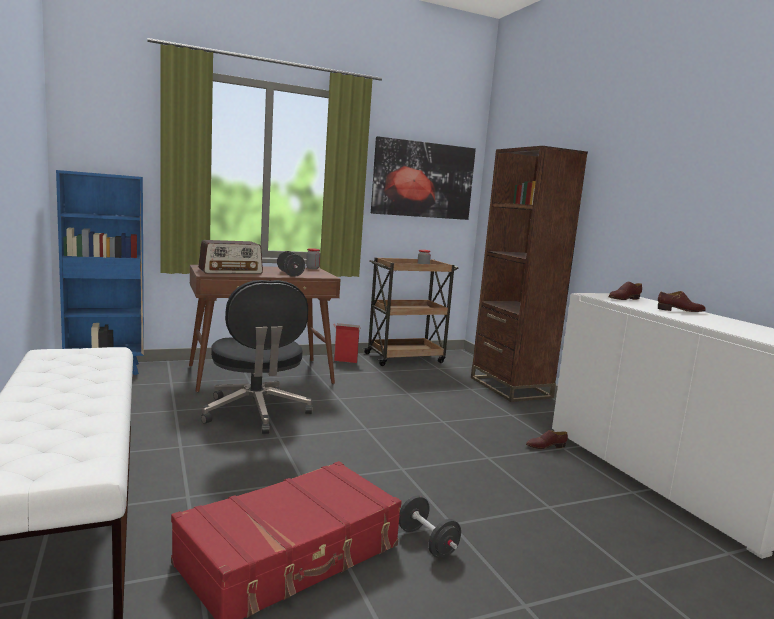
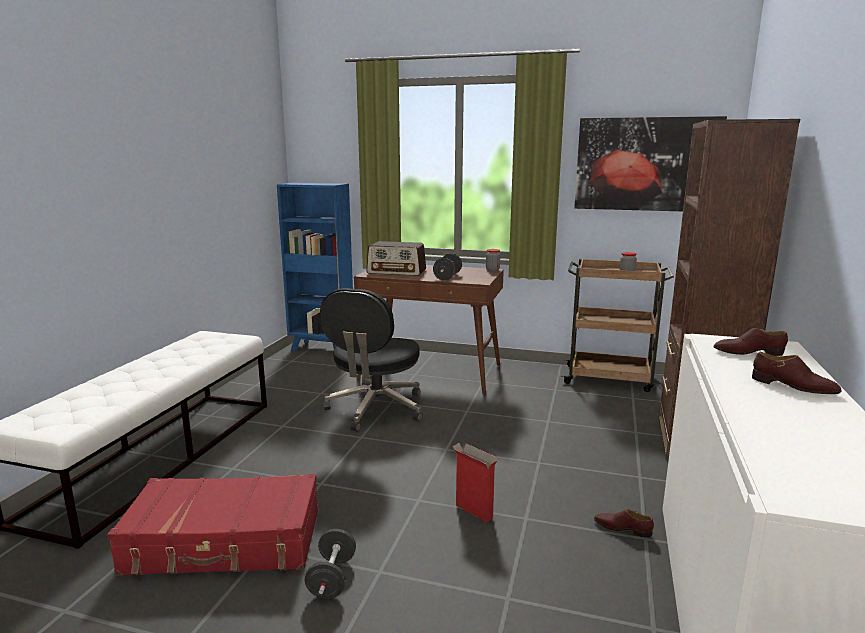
camera: 40 degrees right, 5 degrees up
cardboard box [333,323,360,363] -> cardboard box moved to [453,443,498,522]

